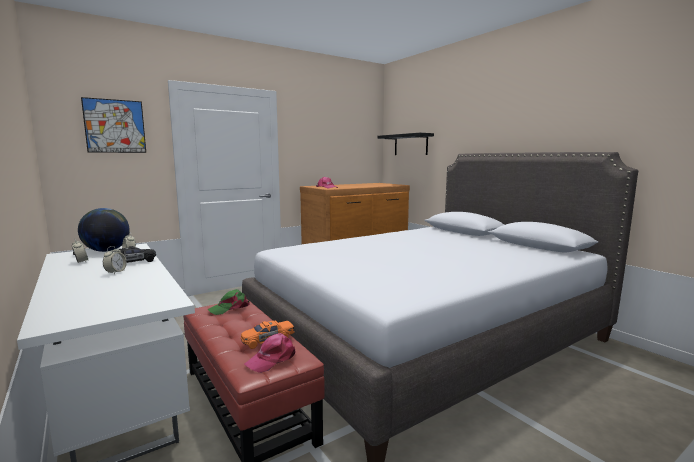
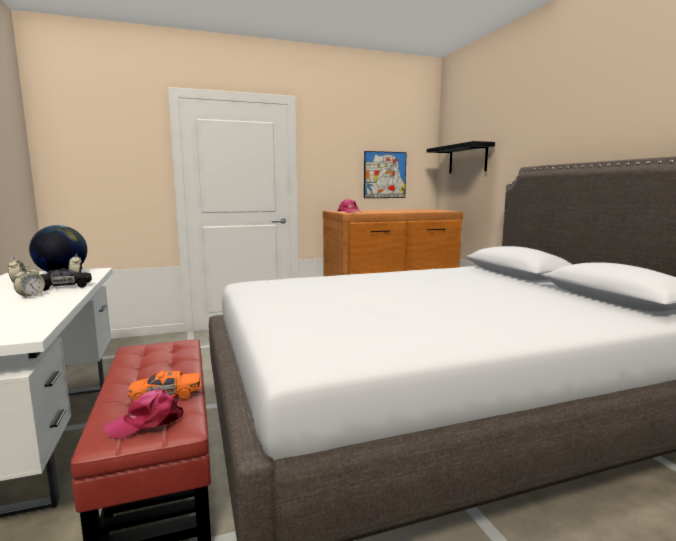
camera: 15 degrees right, 0 degrees up
picture [81,97,146,153] -> picture moved to [364,151,407,198]
green cap [208,289,249,315] -> none

